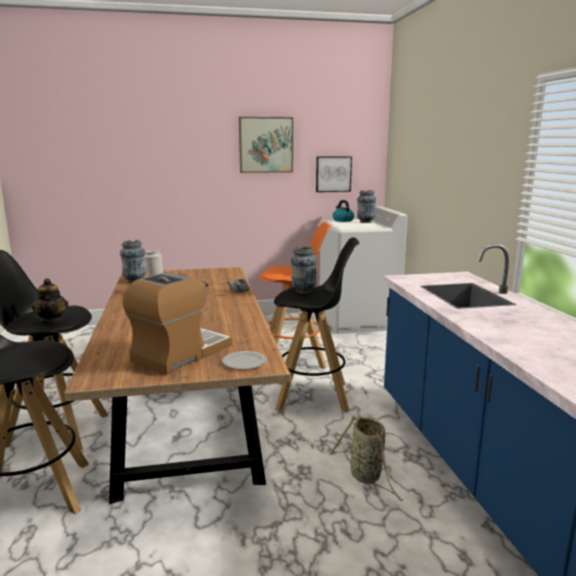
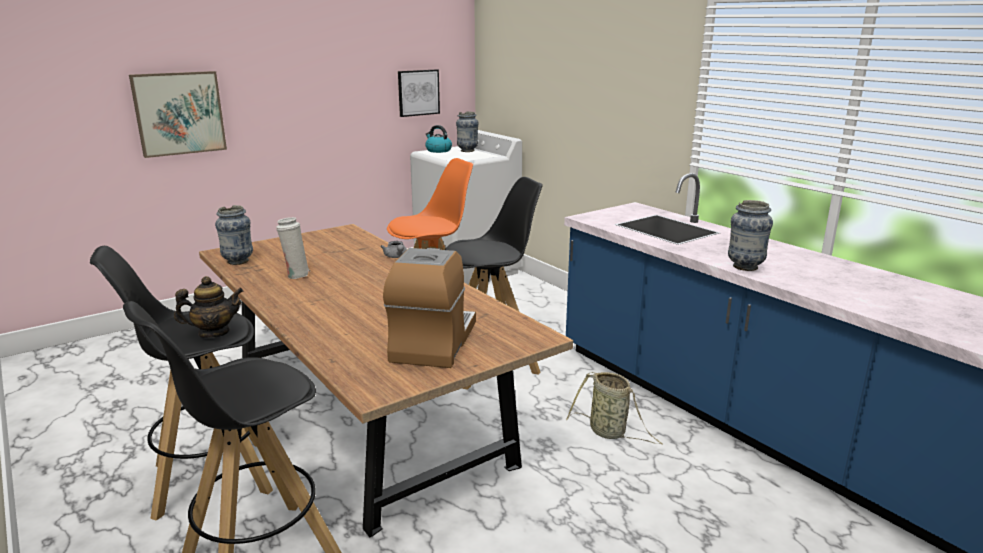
camera: 25 degrees left, 5 degrees up
teapot [32,278,68,324] -> teapot turned 60 degrees counterclockwise [174,276,244,338]
plate [222,351,267,370] -> none
picture [239,117,293,173] -> picture moved to [129,71,227,158]
vase [291,246,317,294] -> vase moved to [728,200,773,271]

